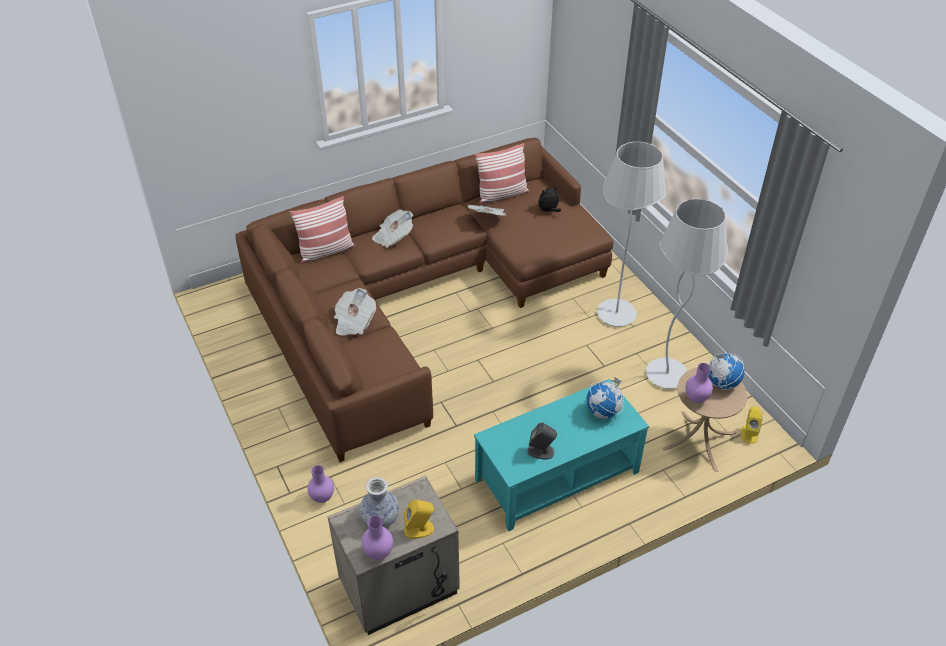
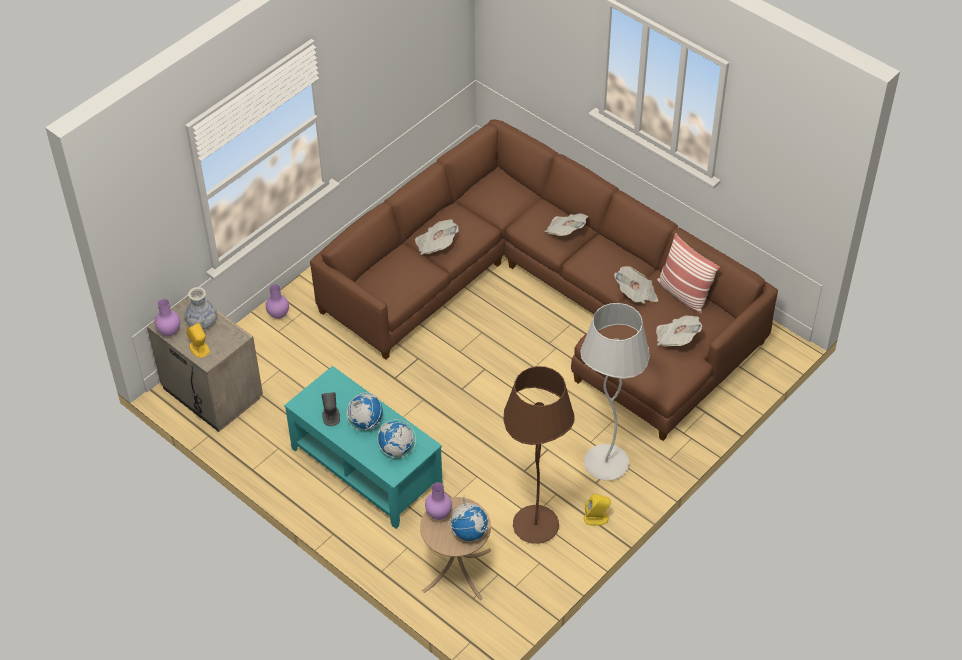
camera: 70 degrees right, 5 degrees up
pillow [290,196,355,264] -> none
plush toy [538,186,561,212] -> newspaper [656,315,702,346]
white floor lamp [646,199,728,389] -> brown floor lamp [503,366,575,544]
yellow speaker [741,407,763,444] -> yellow speaker moved to [584,494,611,526]
none -> globe [347,392,383,430]

